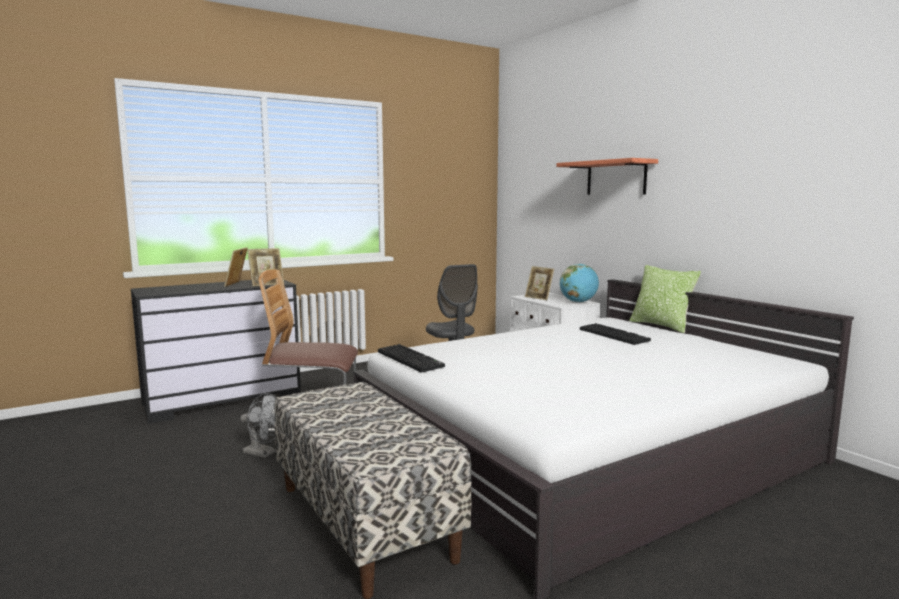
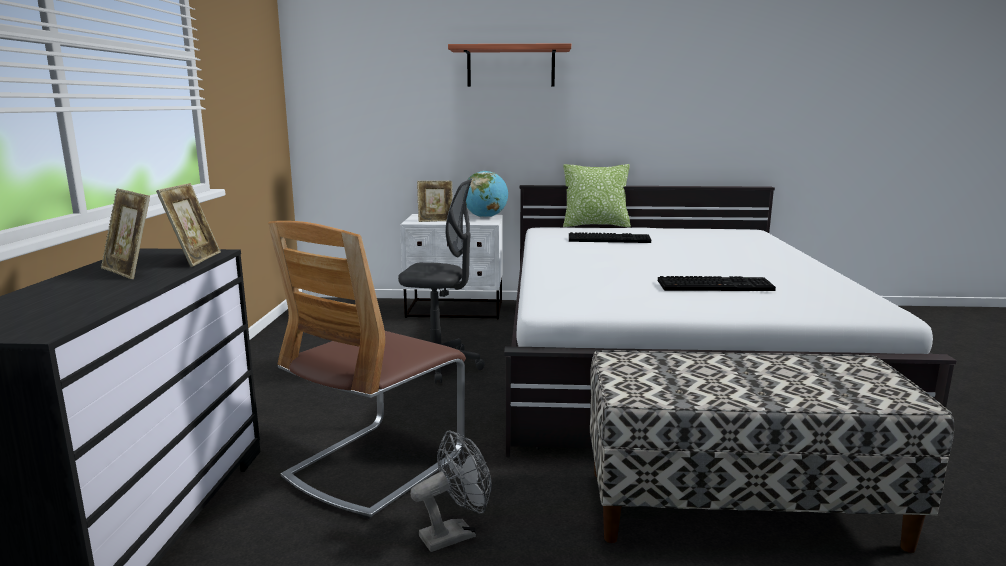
camera: 55 degrees left, 5 degrees up
keyboard [378,344,445,373] -> keyboard moved to [658,276,776,291]

